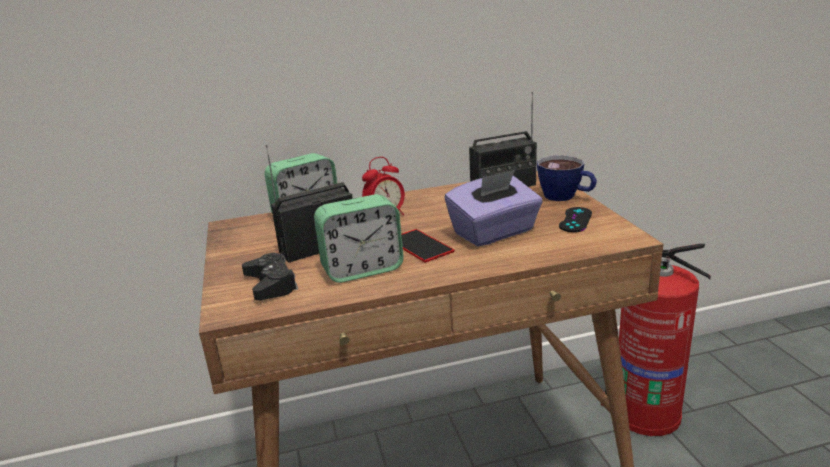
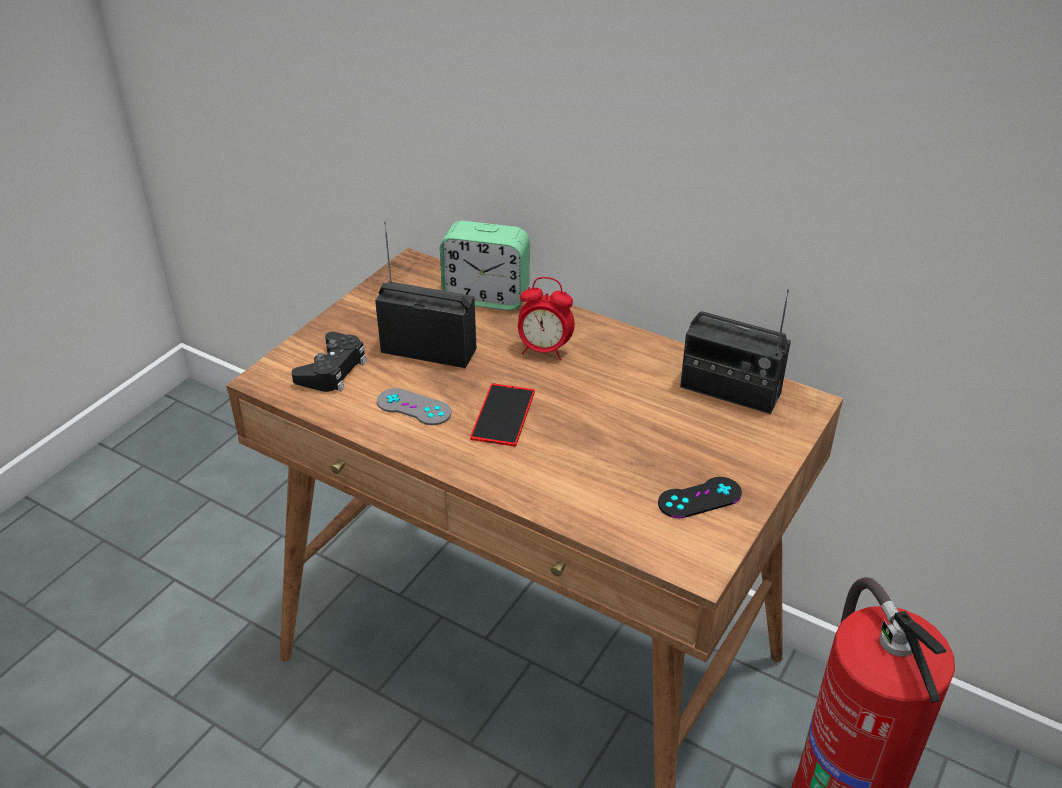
camera: 45 degrees right, 15 degrees up
alarm clock [314,194,404,283] -> grey game controller [377,388,452,425]
purple tissue box [444,170,543,247] -> none
cup [537,155,597,201] -> none

